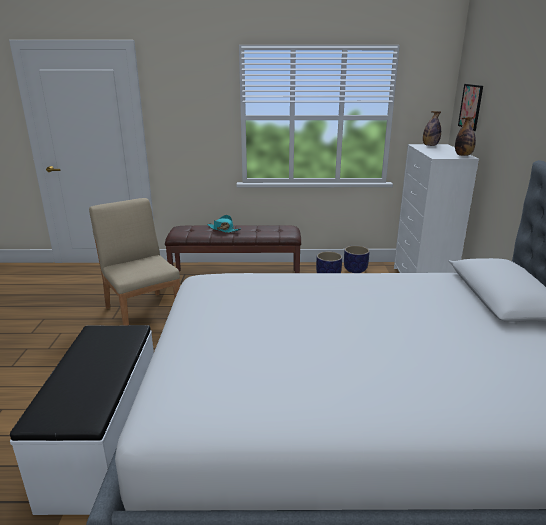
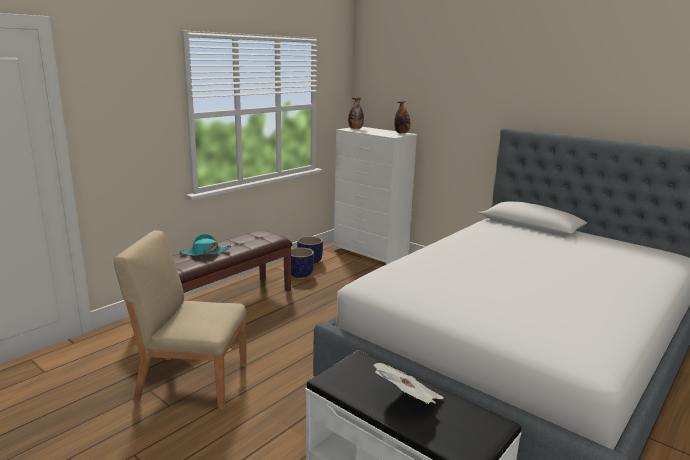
camera: 50 degrees left, 5 degrees down
picture [458,84,483,131] -> none
none -> newspaper [374,363,444,404]

